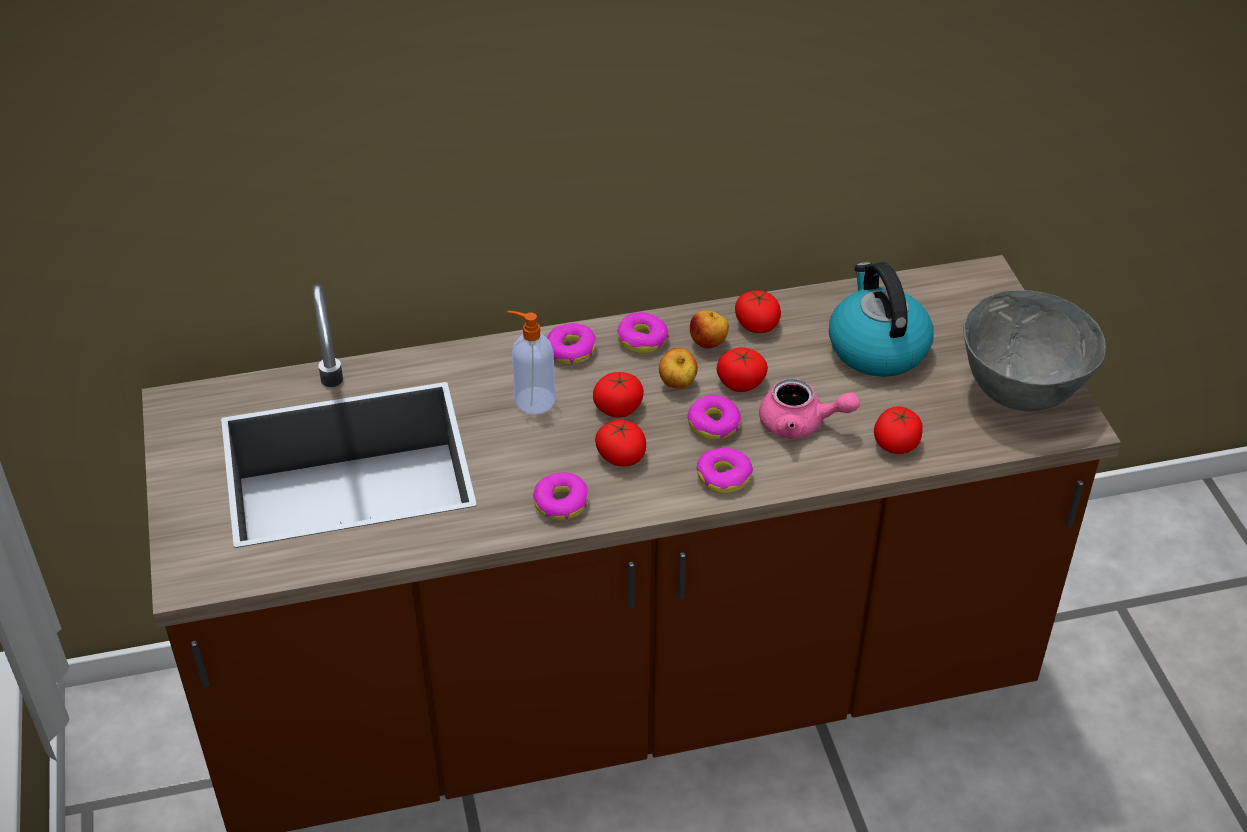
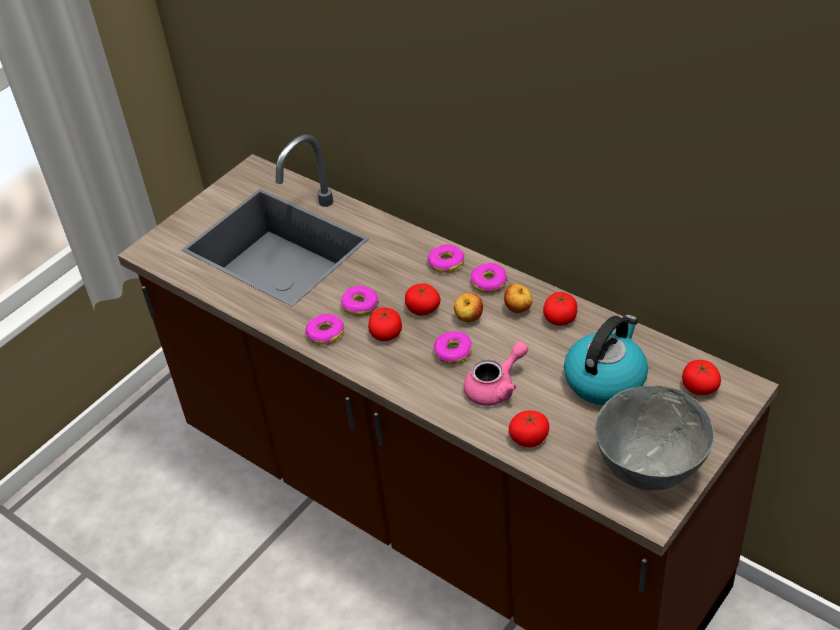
camera: 55 degrees right, 0 degrees up
soap dispenser [507,311,555,414] -> none
donut [697,448,753,494] -> donut moved to [341,286,379,317]
tomato [717,347,768,392] -> tomato moved to [682,360,721,395]
pink teapot [759,378,860,439] -> pink teapot turned 105 degrees counterclockwise [464,341,528,406]

